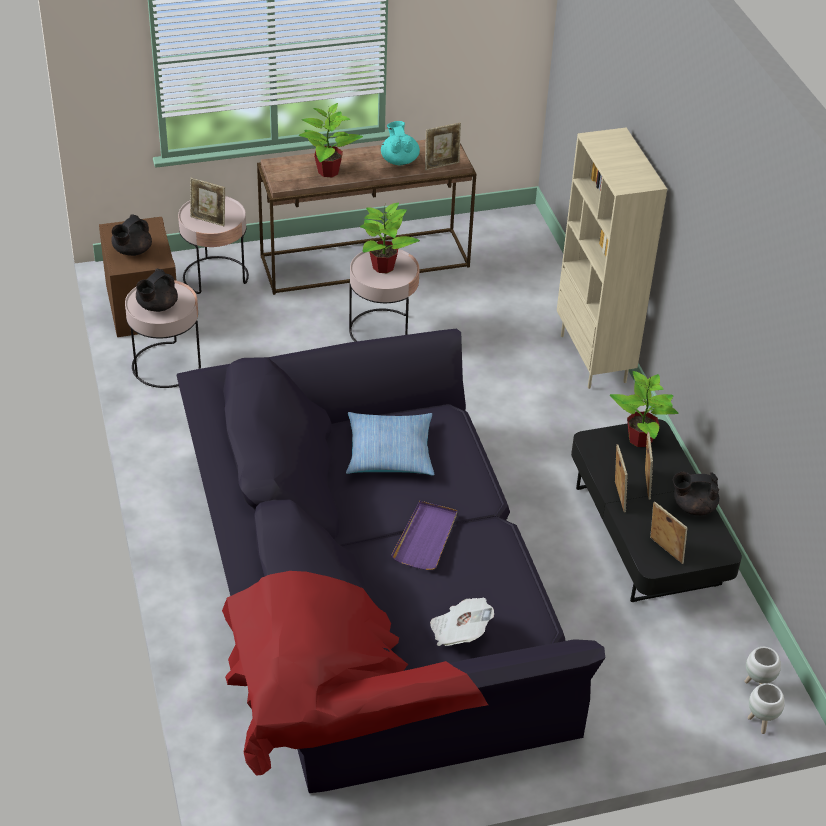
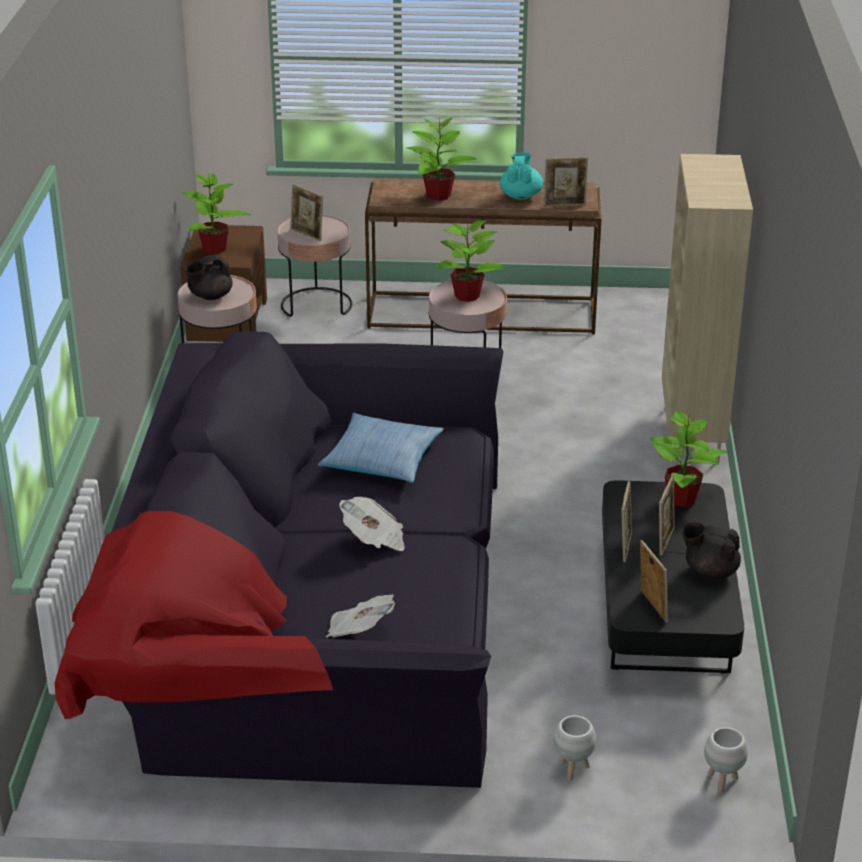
camera: 20 degrees right, 10 degrees down
black teapot [111,214,152,256] -> potted plant [181,174,251,255]
purple tray [391,501,457,570] -> newspaper [339,497,405,551]
white planter [748,683,785,734] -> white planter moved to [554,715,596,781]

